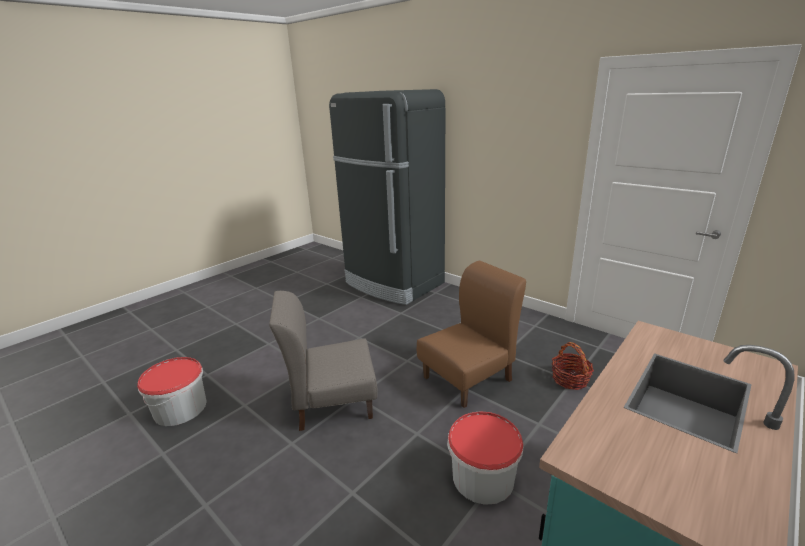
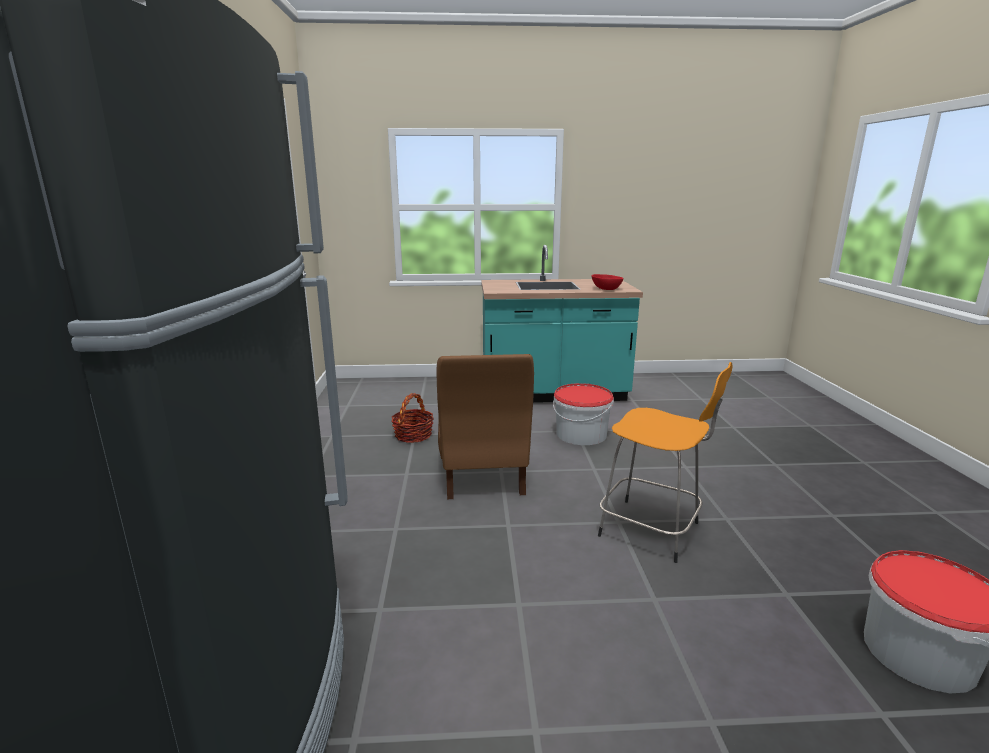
camera: 135 degrees left, 5 degrees down
grey chair [269,291,378,431] -> orange stool [598,362,733,563]
brown chair [417,261,526,408] -> brown chair turned 105 degrees counterclockwise [436,354,534,499]
none -> red bowl [592,274,623,290]

